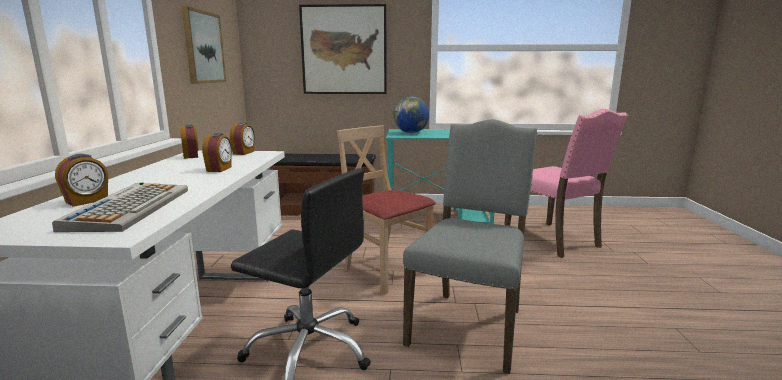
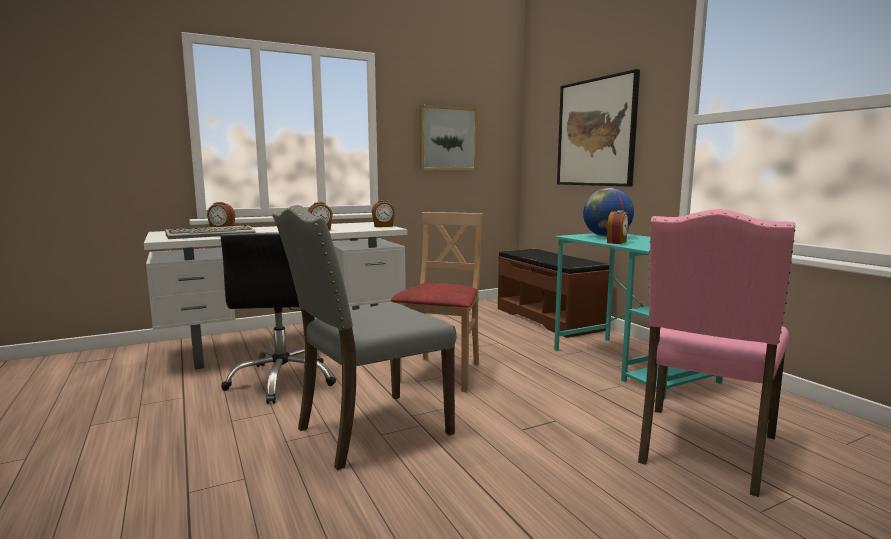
camera: 60 degrees right, 5 degrees down
alarm clock [180,125,199,159] -> alarm clock moved to [607,210,629,244]
grey chair [403,119,537,374] -> grey chair turned 150 degrees clockwise [273,205,457,470]

